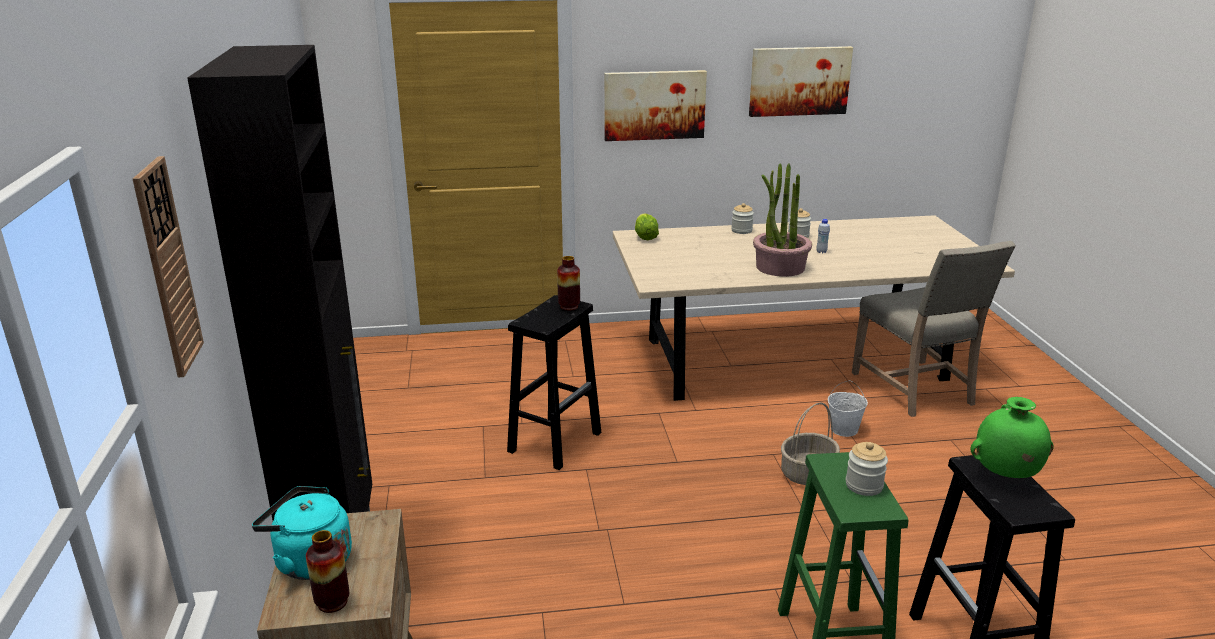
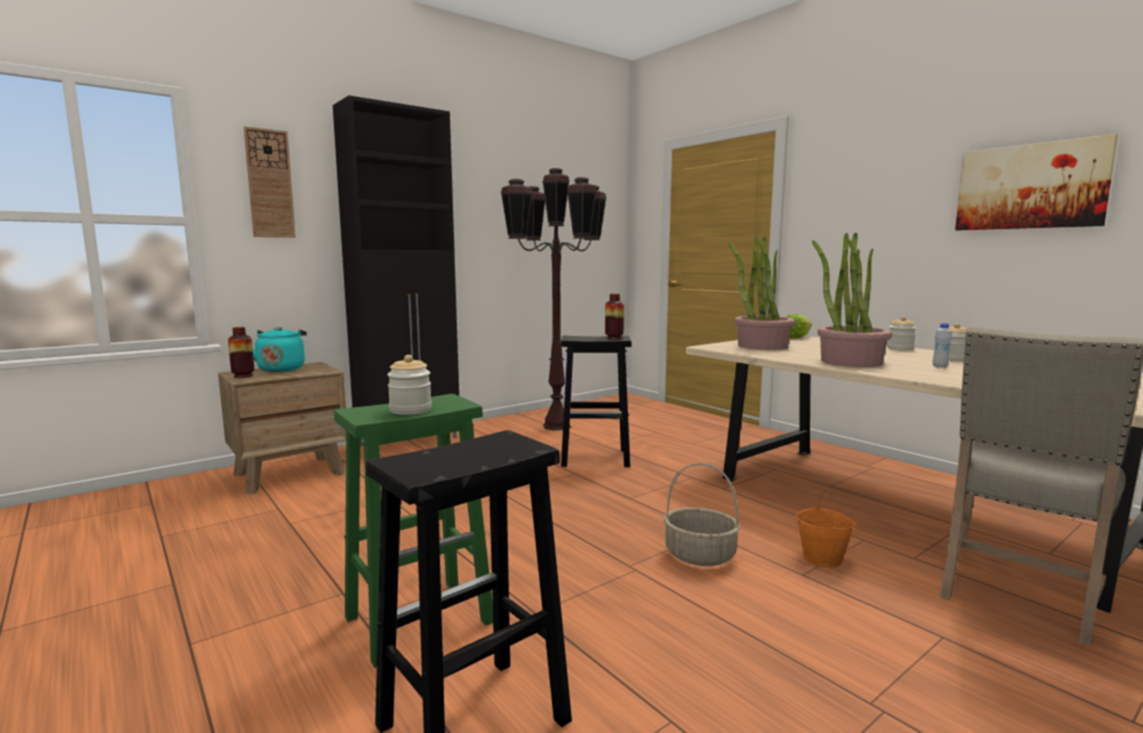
camera: 60 degrees right, 15 degrees down
picture [604,70,707,141] -> none
white bucket [828,380,868,437] -> orange bucket [796,489,856,568]
green vase [970,397,1054,478] -> none
none -> brown floor lamp [501,168,607,430]
none -> potted plant [729,236,795,350]

